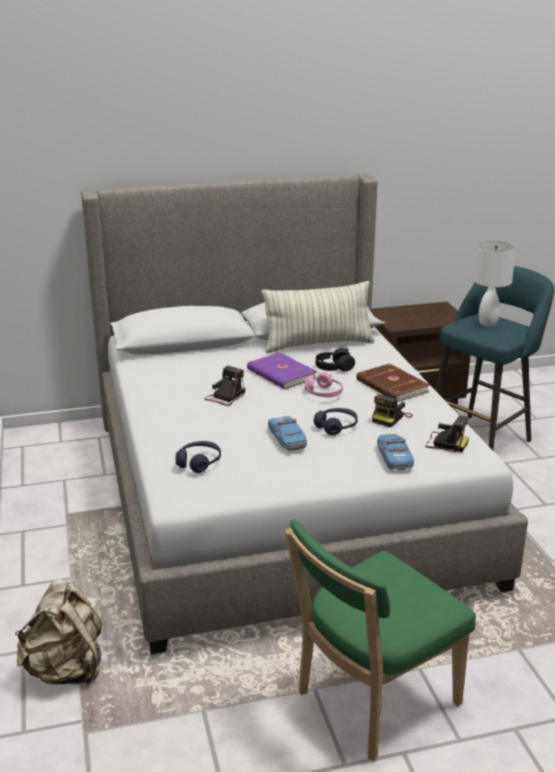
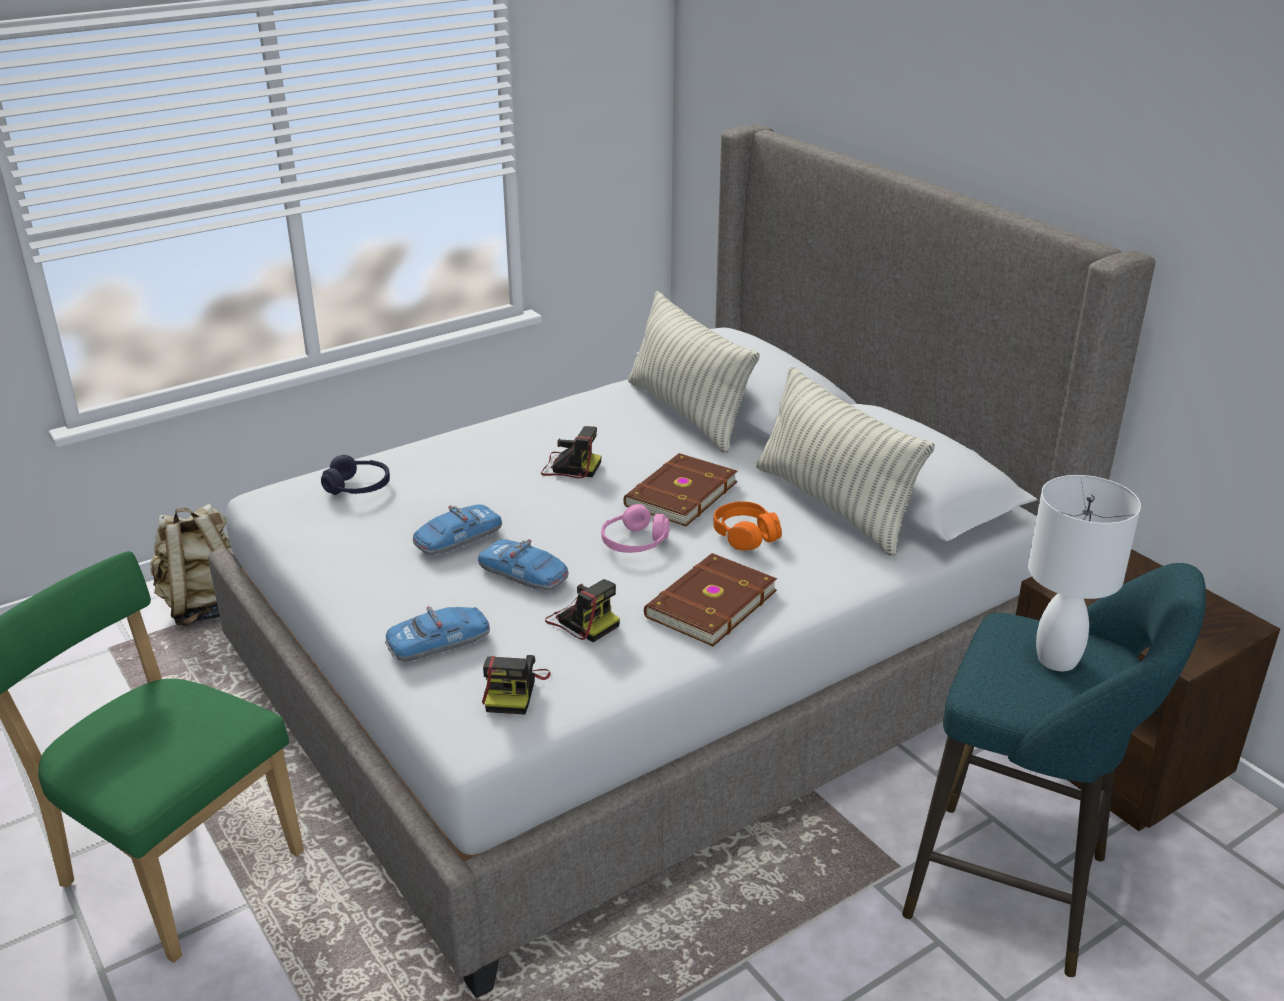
camera: 70 degrees right, 5 degrees up
purple book [247,353,317,389] -> brown book [623,453,737,526]
purple headphones [314,408,358,435] -> toy car [478,539,569,590]
black headphones [316,348,355,371] -> orange headphones [714,501,782,551]
camera [372,394,413,427] -> camera turned 150 degrees counterclockwise [545,579,620,642]
none -> pillow [628,291,760,453]

